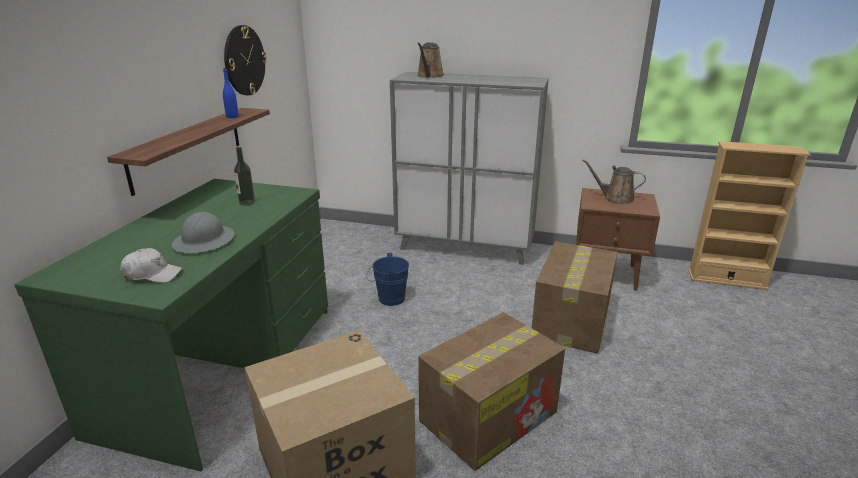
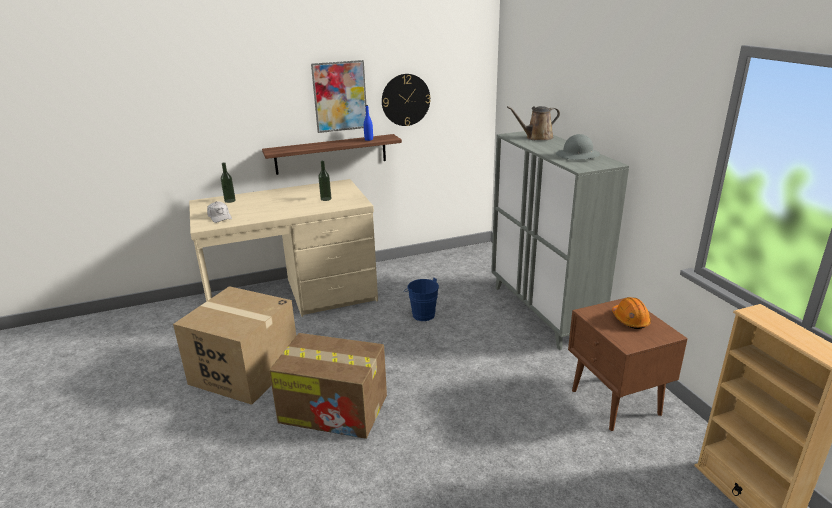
camera: 55 degrees right, 0 degrees up
green desk [15,179,328,472] -> beige desk [189,179,378,317]
grey hard hat [172,212,235,253] -> grey hard hat moved to [556,134,600,160]
cardboard box [532,241,618,354] -> none
brown watering can [582,159,646,204] -> orange hard hat [612,297,651,329]
none -> bottle [221,162,236,203]
none -> picture [311,60,366,133]

